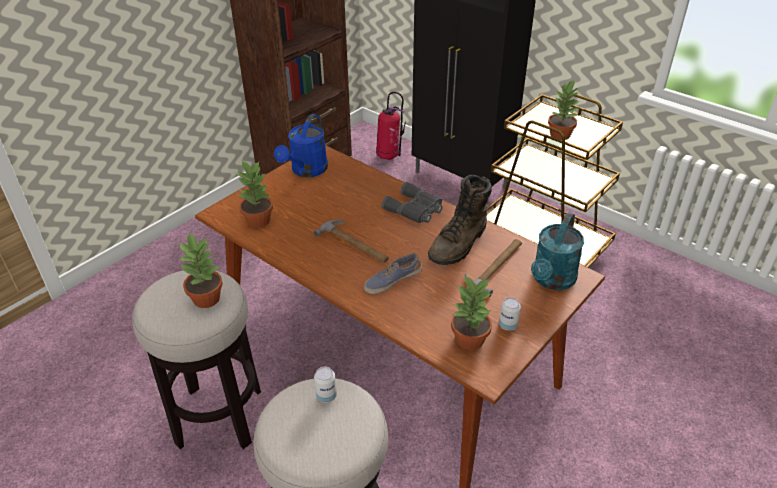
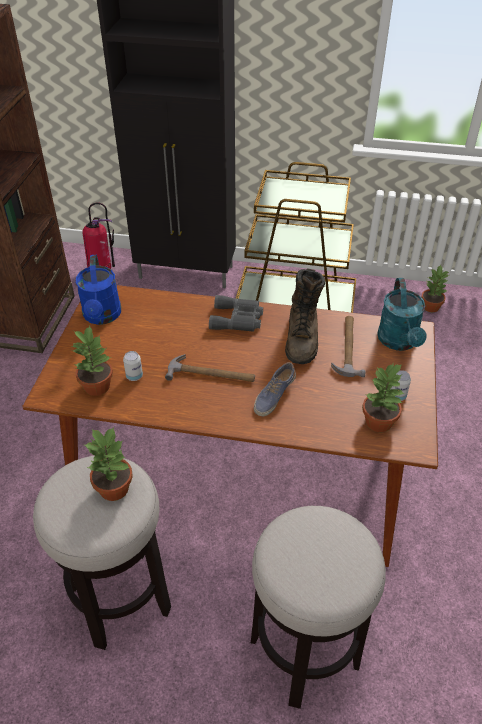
camera: 30 degrees left, 5 degrees up
can [314,367,337,403] -> can moved to [123,351,143,381]
potted plant [548,80,580,140] -> potted plant moved to [421,265,449,312]

